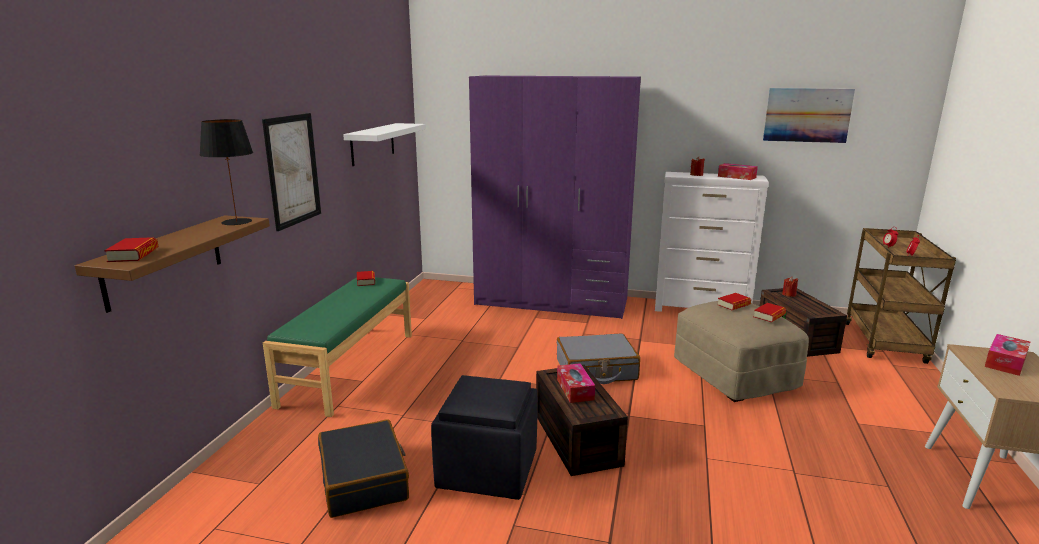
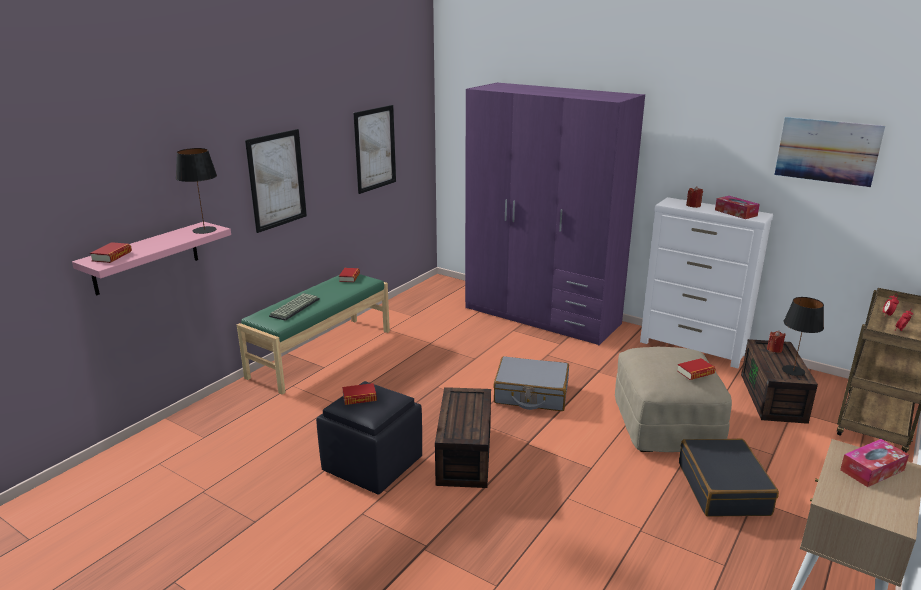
camera: 20 degrees right, 5 degrees up
brown shelf [75,215,270,313] -> pink shelf [72,222,231,296]
black suitcase [318,419,409,518] -> black suitcase moved to [679,438,779,517]
white shelf [343,123,426,166] -> picture [353,105,396,194]
tissue box [557,363,595,403] -> none
book [717,293,751,310] -> book moved to [342,383,377,405]
none -> keyboard [269,293,320,321]
none -> black table lamp [782,297,824,376]

